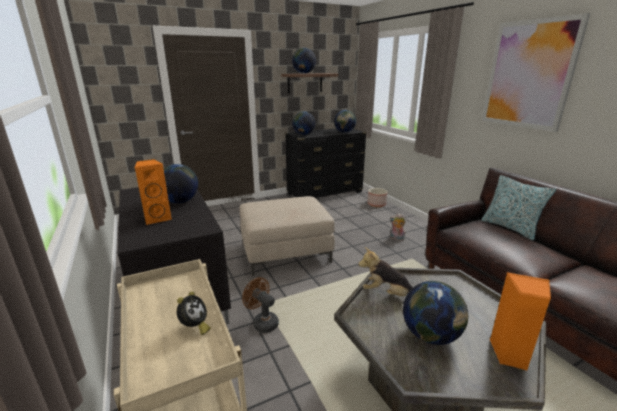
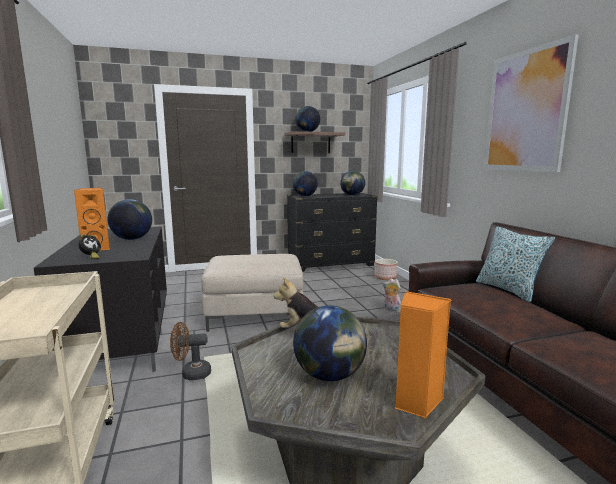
camera: 10 degrees right, 10 degrees down
alarm clock [177,292,211,335] -> alarm clock moved to [78,234,101,259]
brown fan [242,277,279,333] -> brown fan turned 60 degrees counterclockwise [170,322,211,380]

